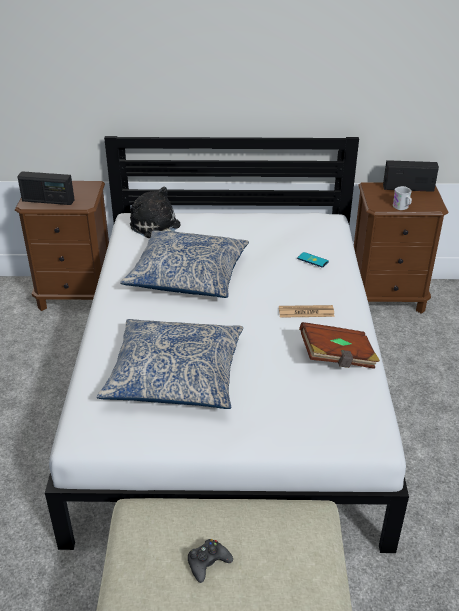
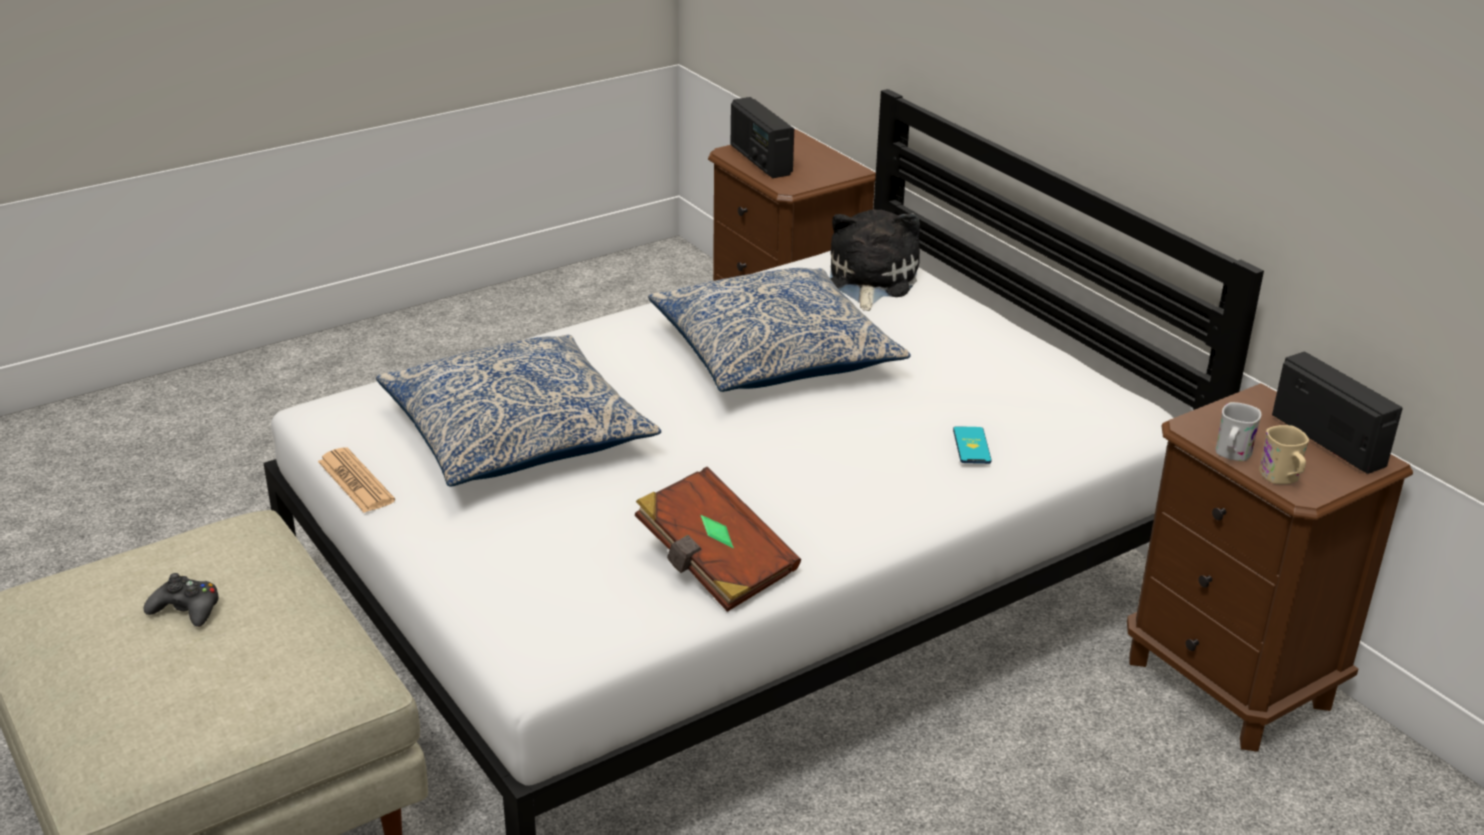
camera: 55 degrees right, 5 degrees down
newspaper [279,305,334,318] -> newspaper moved to [318,448,395,513]
none -> beige mug [1259,425,1309,484]

